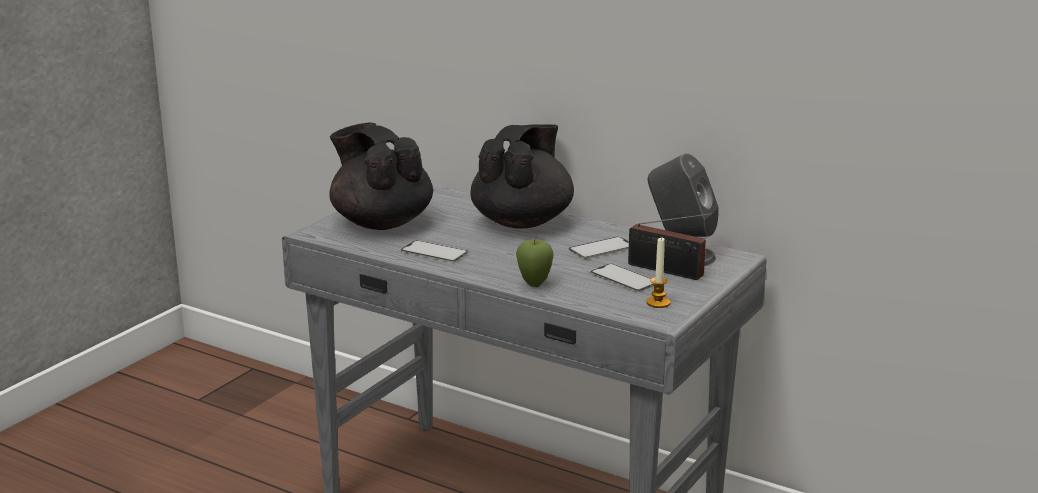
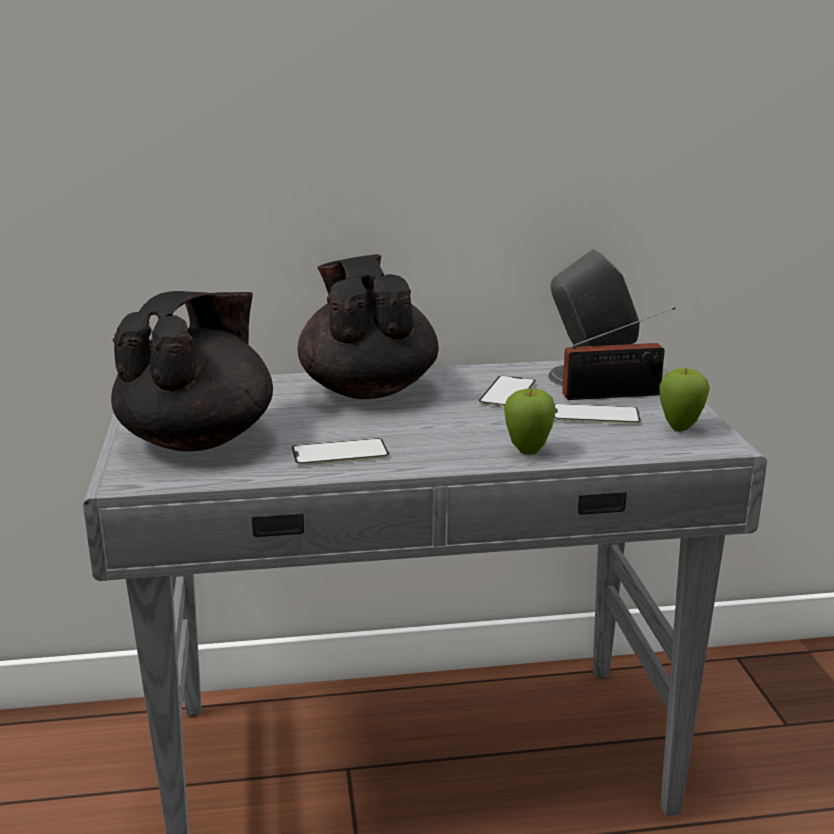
camera: 40 degrees left, 0 degrees up
black teapot [329,122,433,230] -> black teapot turned 105 degrees clockwise [111,291,273,451]
candle [646,238,670,308] -> apple [660,368,710,431]

